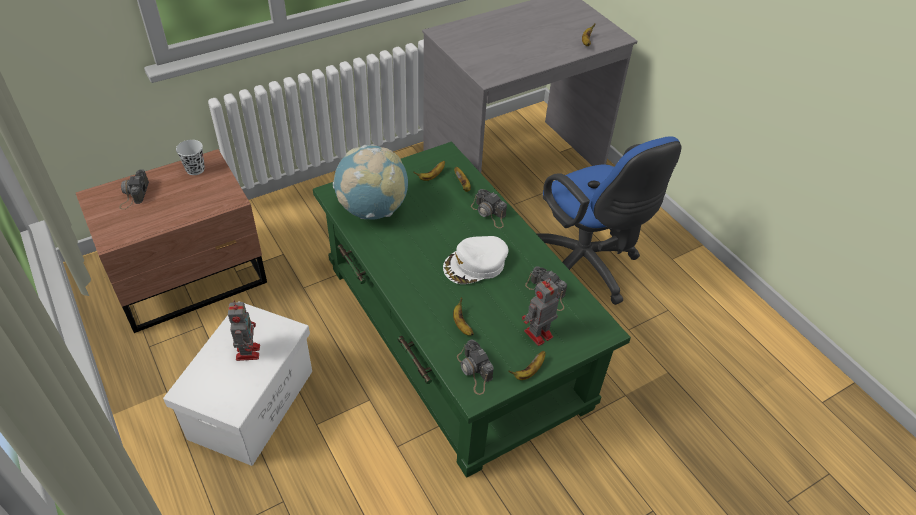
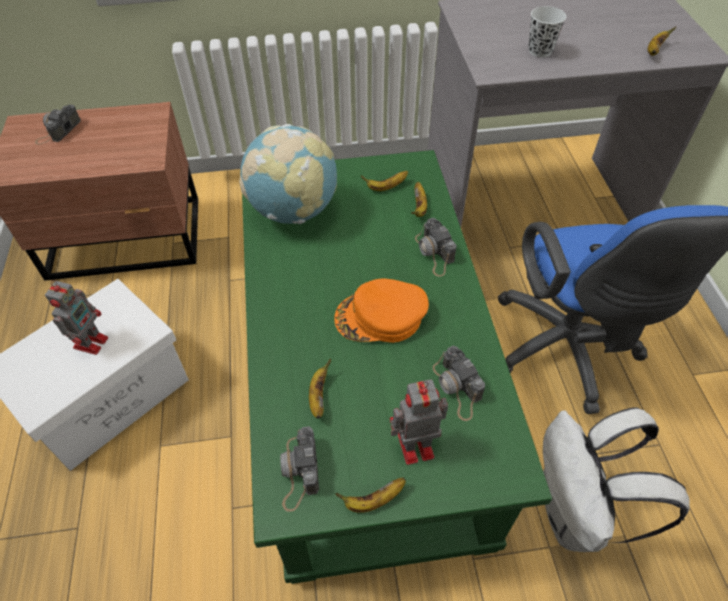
camera: 25 degrees right, 5 degrees up
white cup [176,140,205,175] -> white cup moved to [528,6,566,57]
white cap [443,236,509,284] -> orange cap [334,279,429,343]
none -> white backpack [543,407,690,552]

